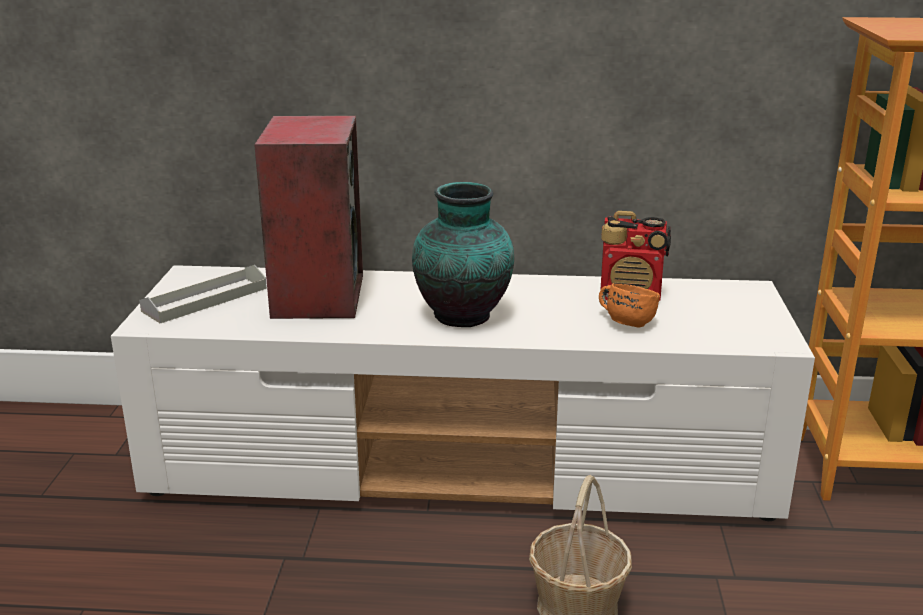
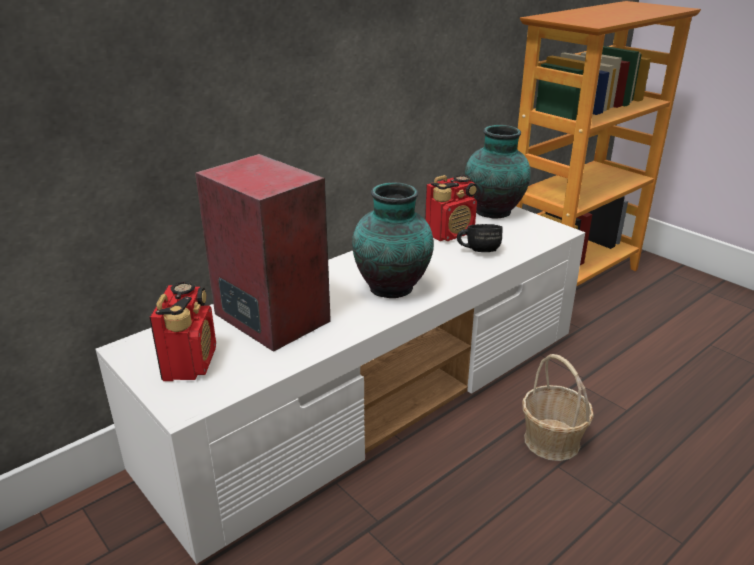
camera: 45 degrees left, 5 degrees up
grey tray [139,265,267,323] -> radio [149,281,216,381]
orange mug [599,283,660,327] -> black mug [457,224,503,252]
none -> vase [465,125,531,219]

